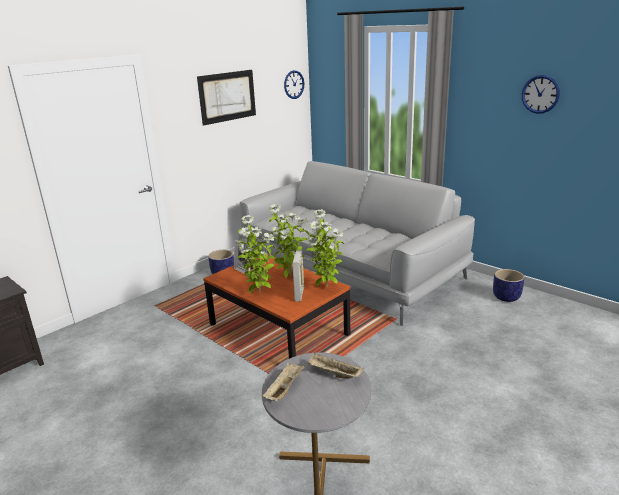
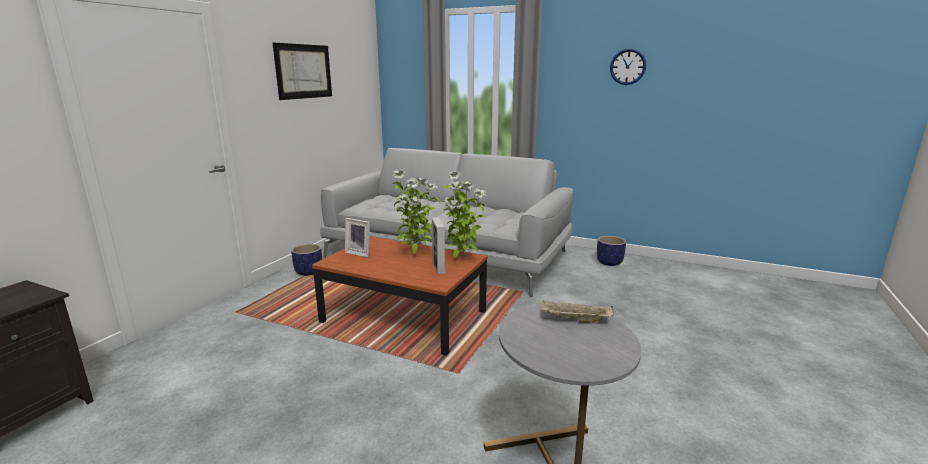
camera: 20 degrees left, 5 degrees down
potted plant [237,215,276,293] -> none
beige tray [263,363,305,401] -> none
wall clock [284,70,304,99] -> none

